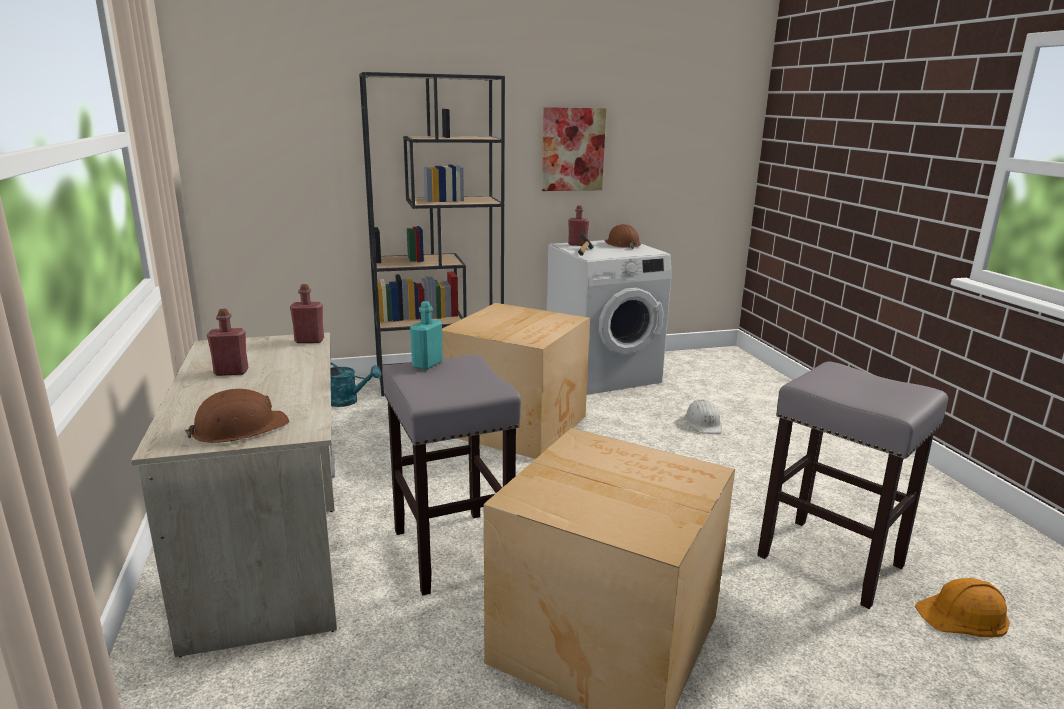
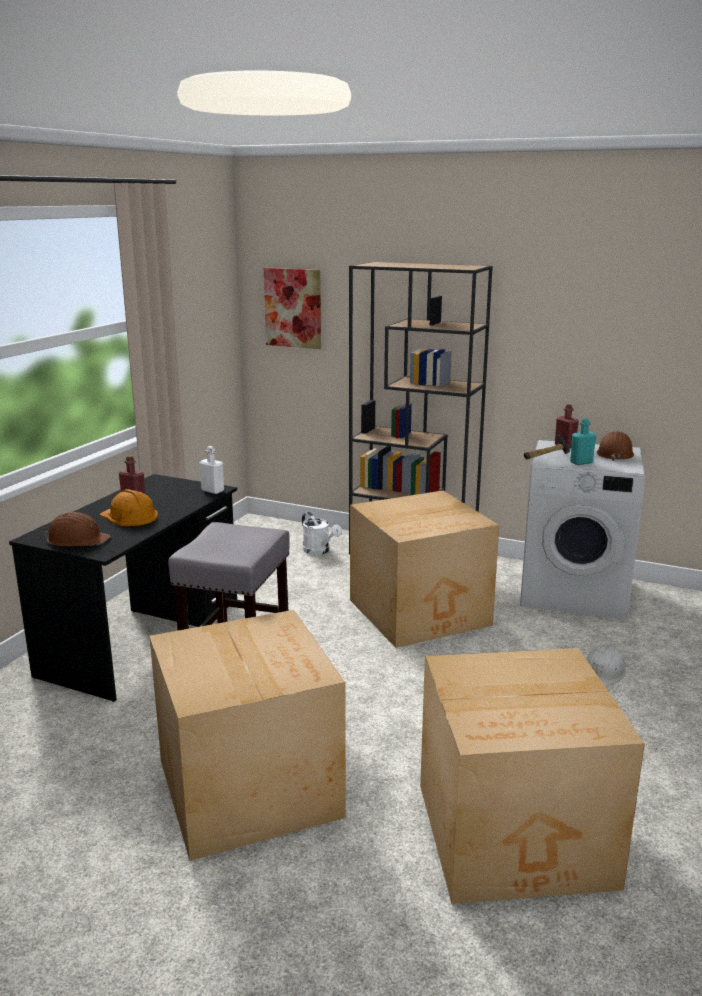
camera: 40 degrees right, 0 degrees up
beige desk [131,332,337,657] -> black desk [9,474,237,702]
red bottle [290,284,324,343] -> white bottle [200,446,224,494]
turquoise watering can [330,362,381,407] -> white watering can [302,512,342,555]
turquoise bottle [410,301,443,370] -> turquoise bottle moved to [570,418,596,465]
picture [542,107,606,191] -> picture moved to [264,268,321,349]
grey stool [757,362,948,609] -> cardboard box [420,648,645,904]
orange hard hat [915,578,1010,637] -> orange hard hat moved to [100,489,158,526]

